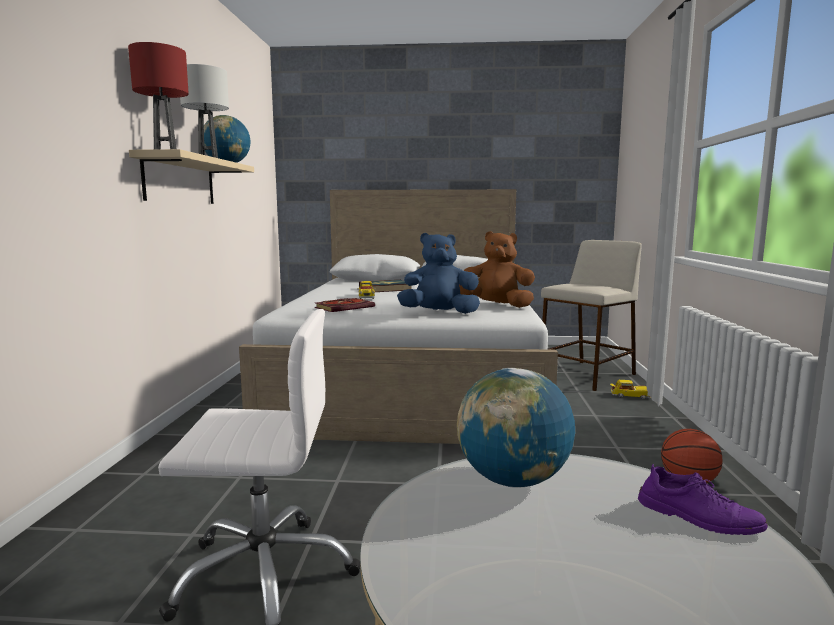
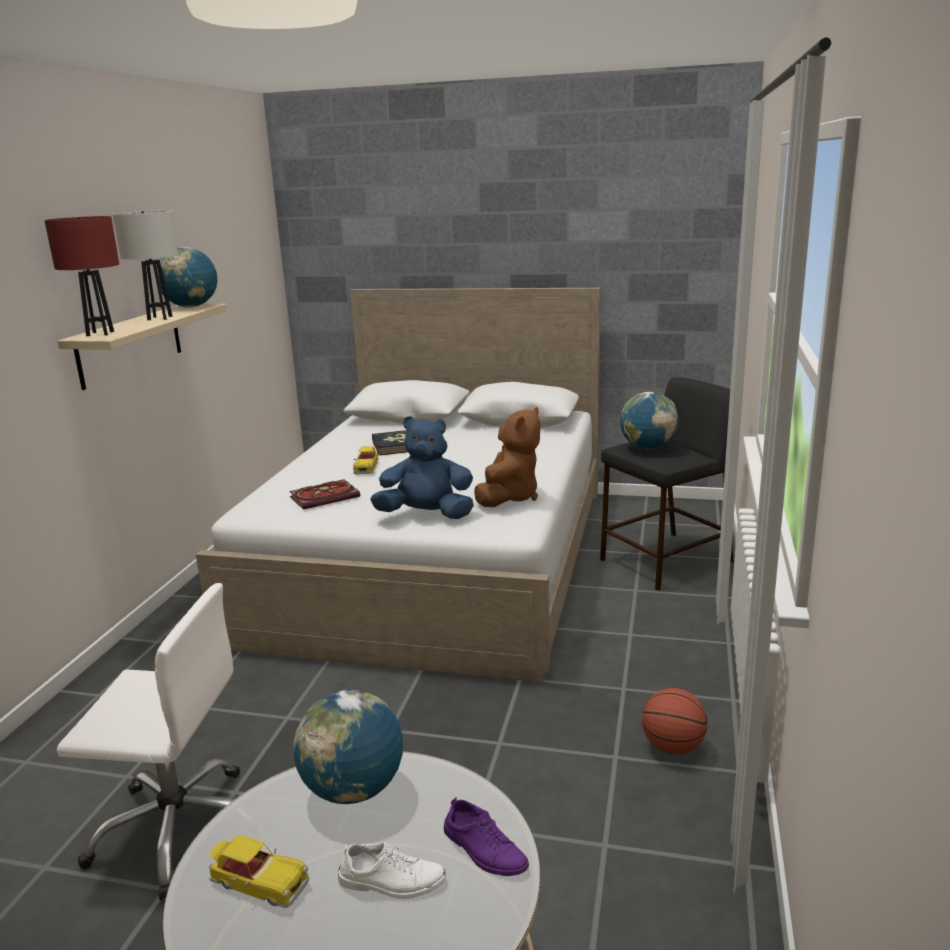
camera: 10 degrees right, 10 degrees up
brown plush toy [459,231,535,308] -> brown plush toy turned 90 degrees clockwise [474,407,540,507]
beige stool [541,240,642,391] -> black stool [600,377,733,591]
toy car [610,380,651,399] -> toy car moved to [209,835,309,908]
none -> white shoe [338,842,446,899]
none -> globe [620,392,679,450]

